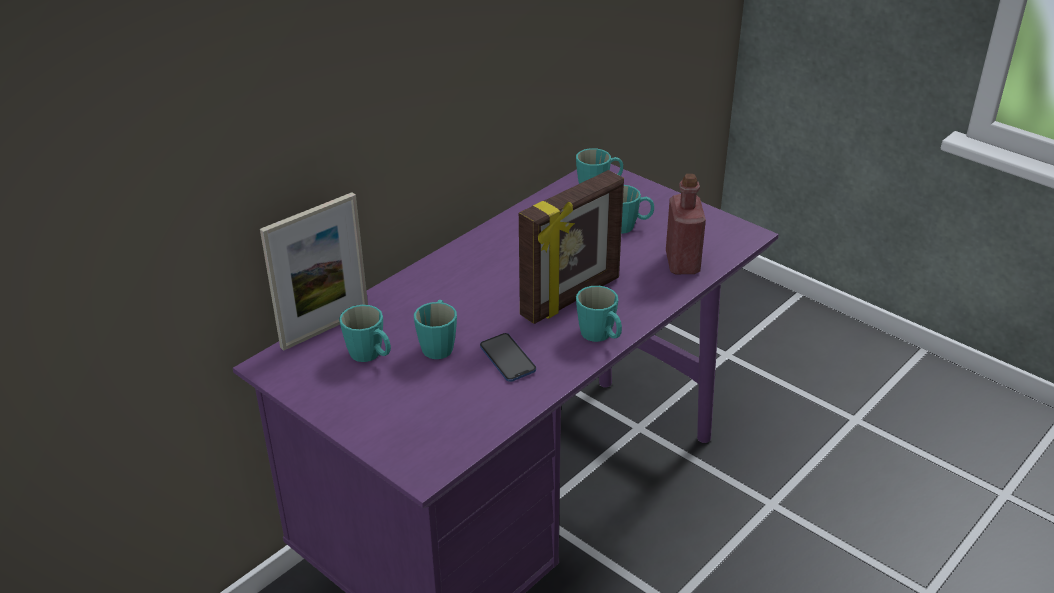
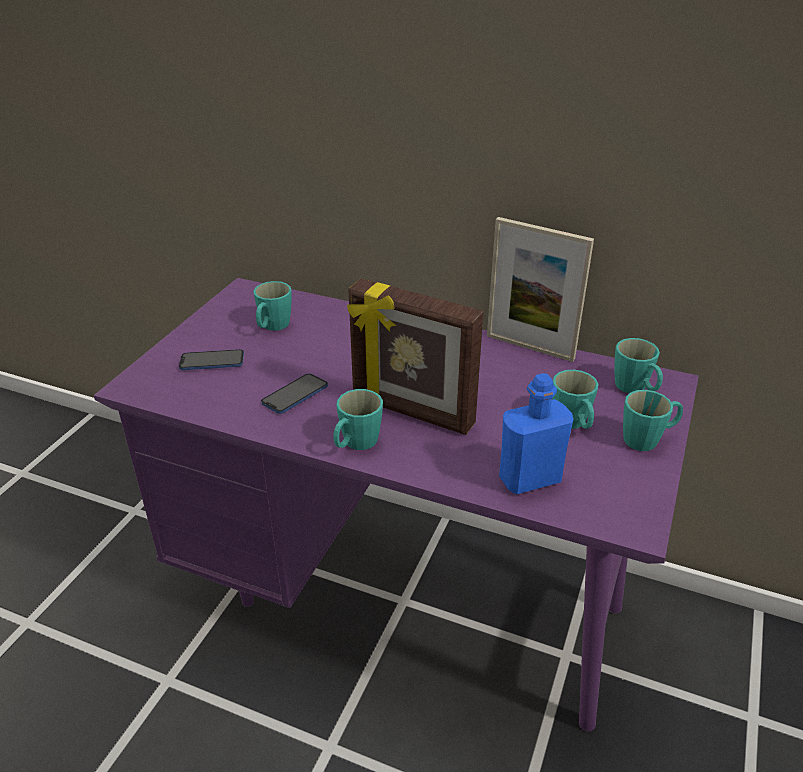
camera: 70 degrees right, 0 degrees up
picture frame [260,192,368,351] -> picture frame moved to [487,217,594,362]
turquoise mug [414,300,457,359] -> turquoise mug moved to [623,390,683,451]
red bottle [666,174,706,274] -> blue bottle [499,373,573,494]
none -> phone [179,349,244,370]

